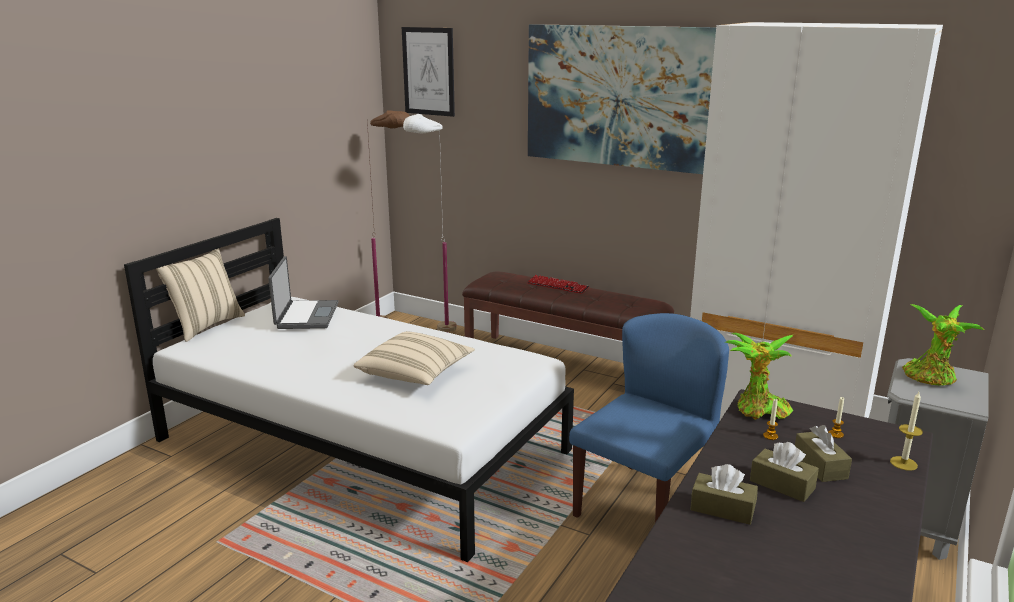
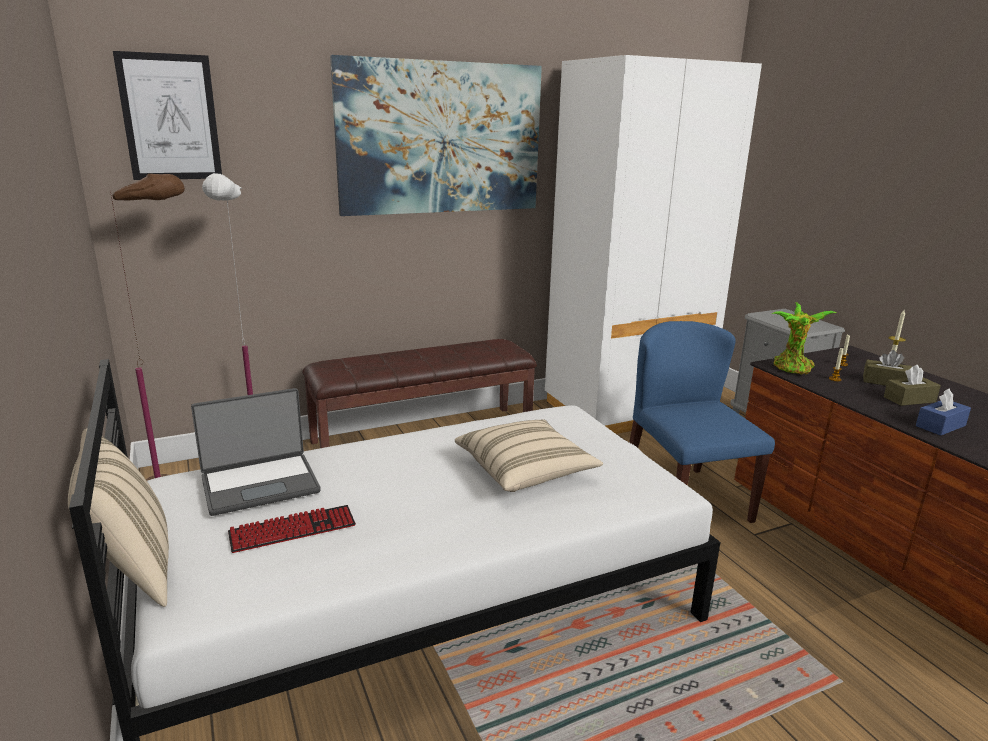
camera: 55 degrees left, 0 degrees up
laptop [268,256,339,329] -> laptop turned 120 degrees clockwise [191,388,321,516]
keyboard [527,275,589,294] -> keyboard moved to [228,505,356,553]
brown tissue box [690,464,758,525] -> blue tissue box [916,388,971,436]
potted plant [902,304,984,386] -> none

